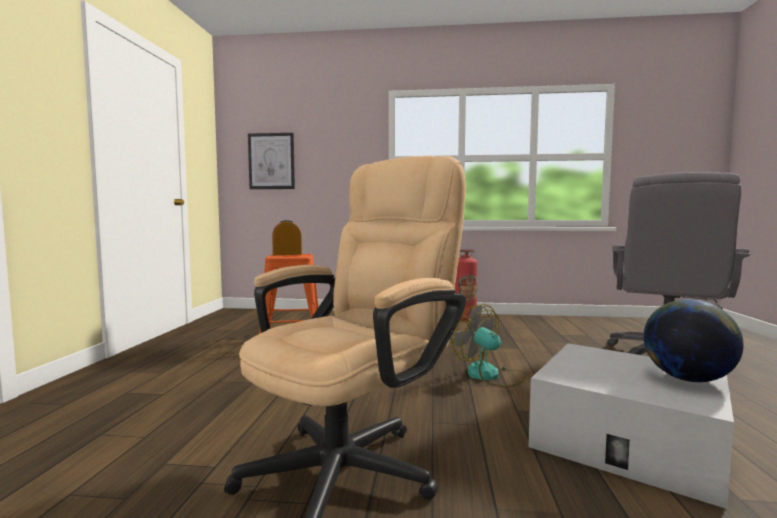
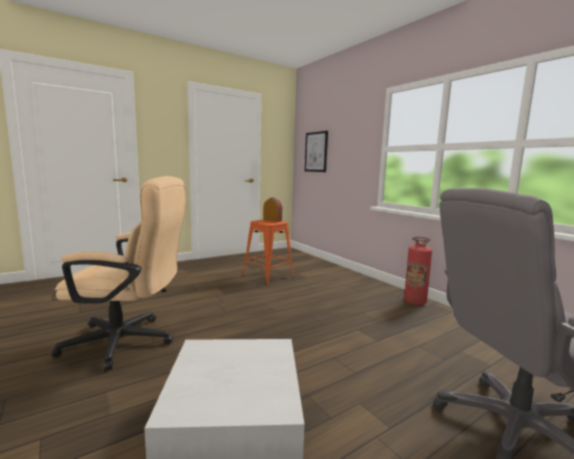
camera: 50 degrees right, 5 degrees up
fan [451,304,526,387] -> none
globe [644,299,744,382] -> none

